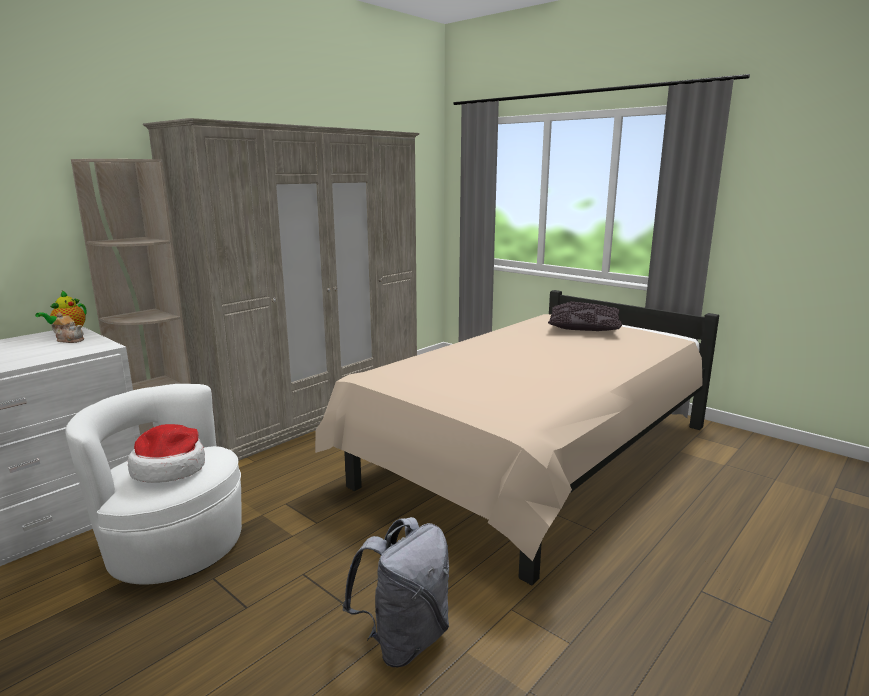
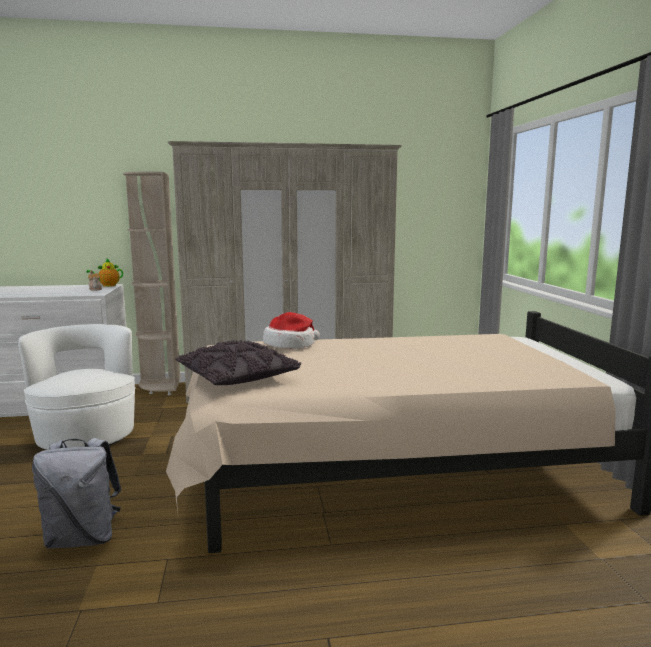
camera: 40 degrees right, 5 degrees down
hat [128,424,205,483] -> hat moved to [263,312,320,349]
black pillow [548,301,622,331] -> black pillow moved to [175,339,301,385]

